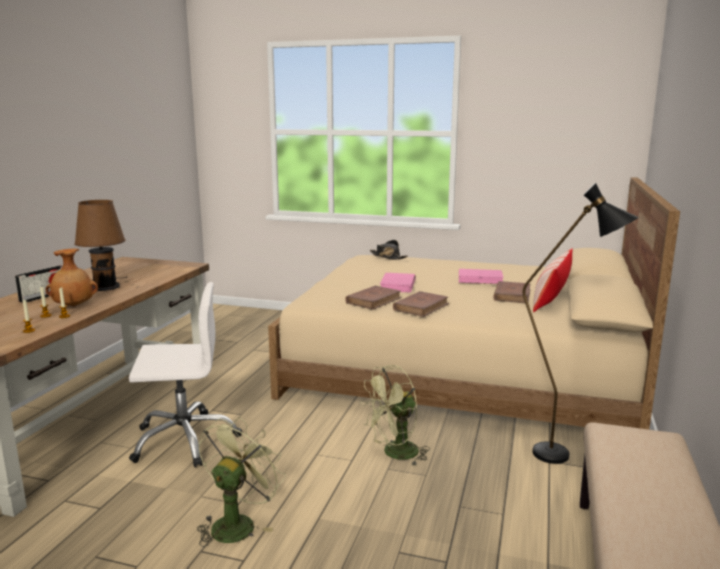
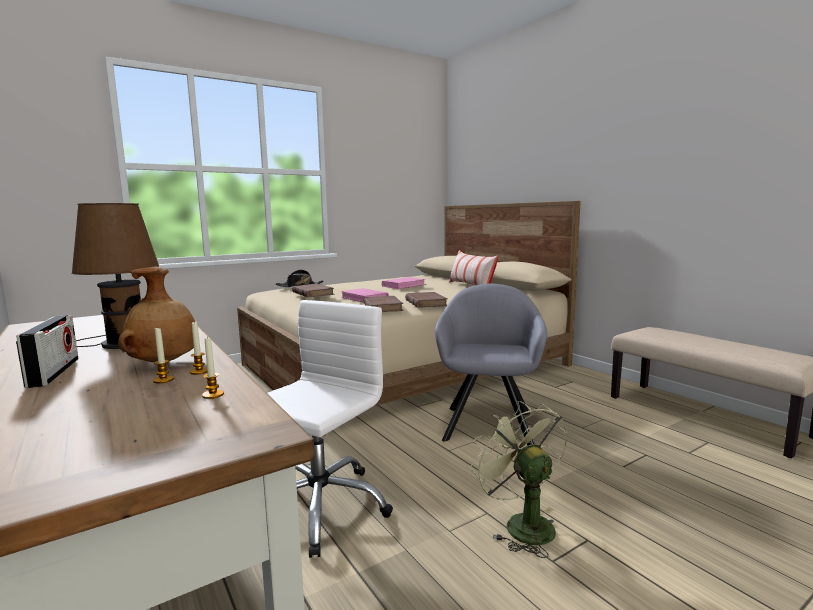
camera: 50 degrees left, 5 degrees down
green fan [361,365,430,465] -> grey armchair [435,283,547,446]
brown book [493,281,531,303] -> brown book moved to [292,284,335,298]
black floor lamp [523,183,639,464] -> none

